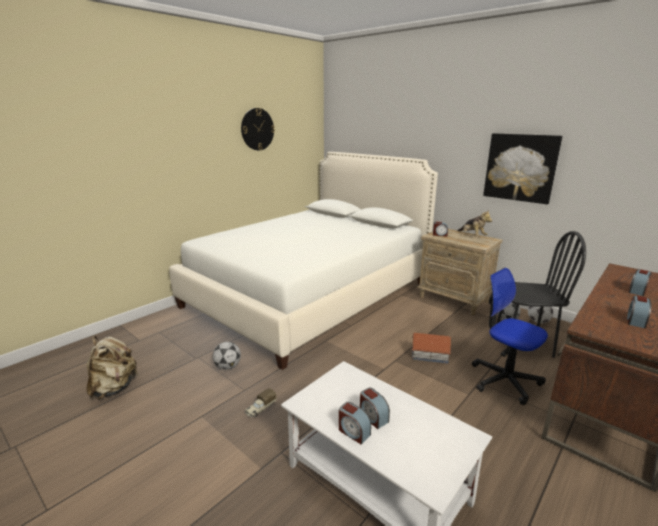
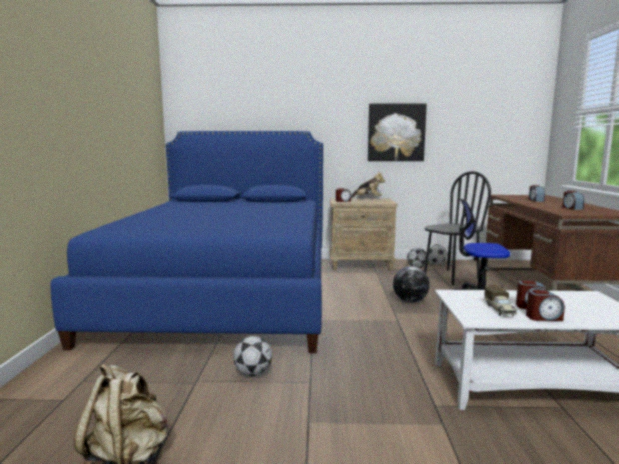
camera: 40 degrees left, 10 degrees down
white bed [169,152,438,370] -> blue bed [51,131,323,353]
wall clock [241,108,275,150] -> none
toy truck [245,388,277,417] -> toy truck moved to [484,285,517,316]
toy house [412,333,451,363] -> globe [393,266,430,302]

